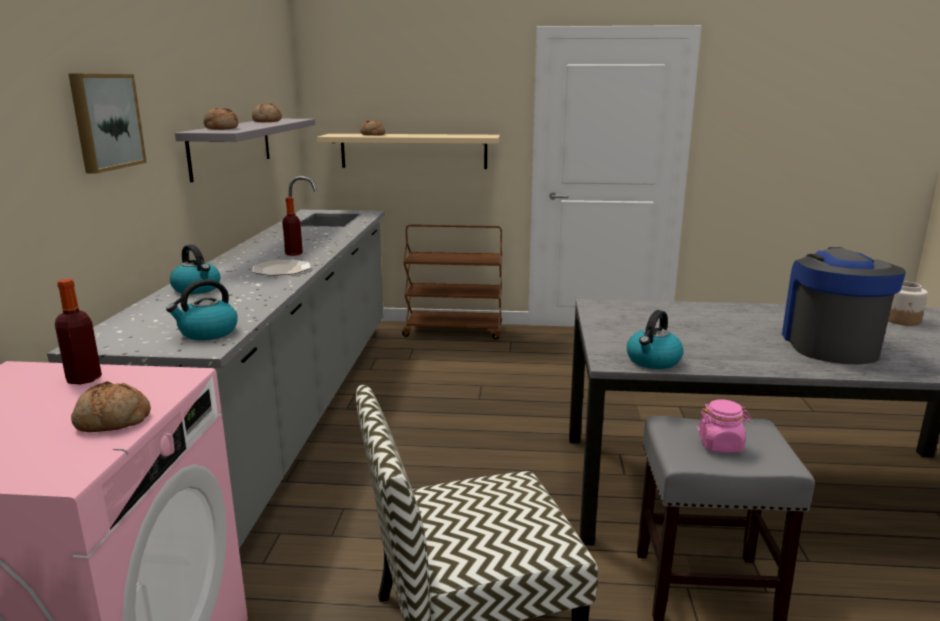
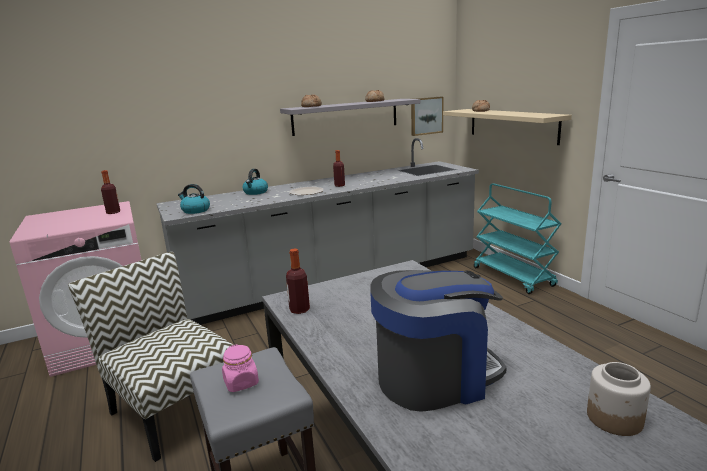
camera: 60 degrees right, 0 degrees up
picture [69,74,147,173] -> picture moved to [411,97,443,136]
bread [71,381,151,432] -> none
brown cart [402,224,502,339] -> turquoise cart [474,183,561,294]
kettle [627,310,683,369] -> bottle [286,248,310,314]

